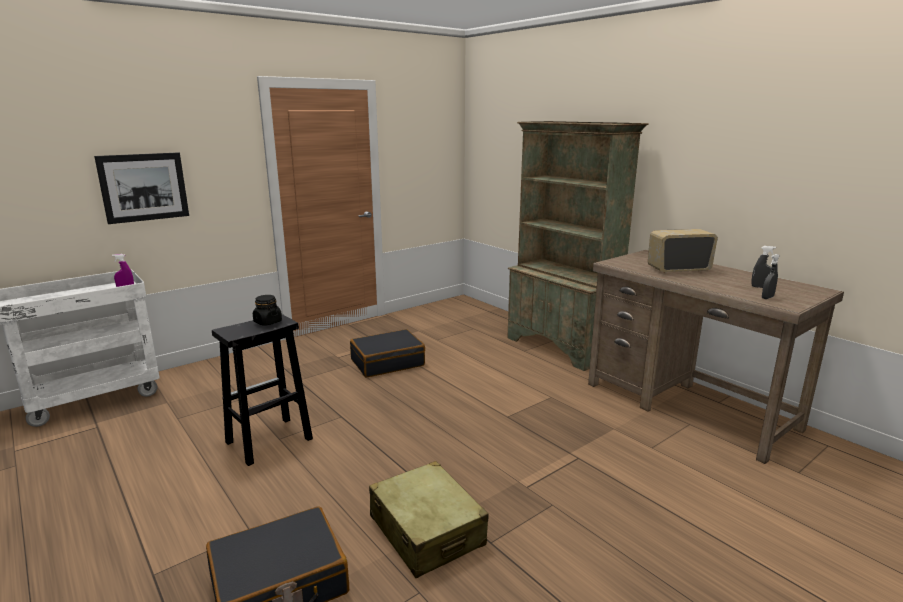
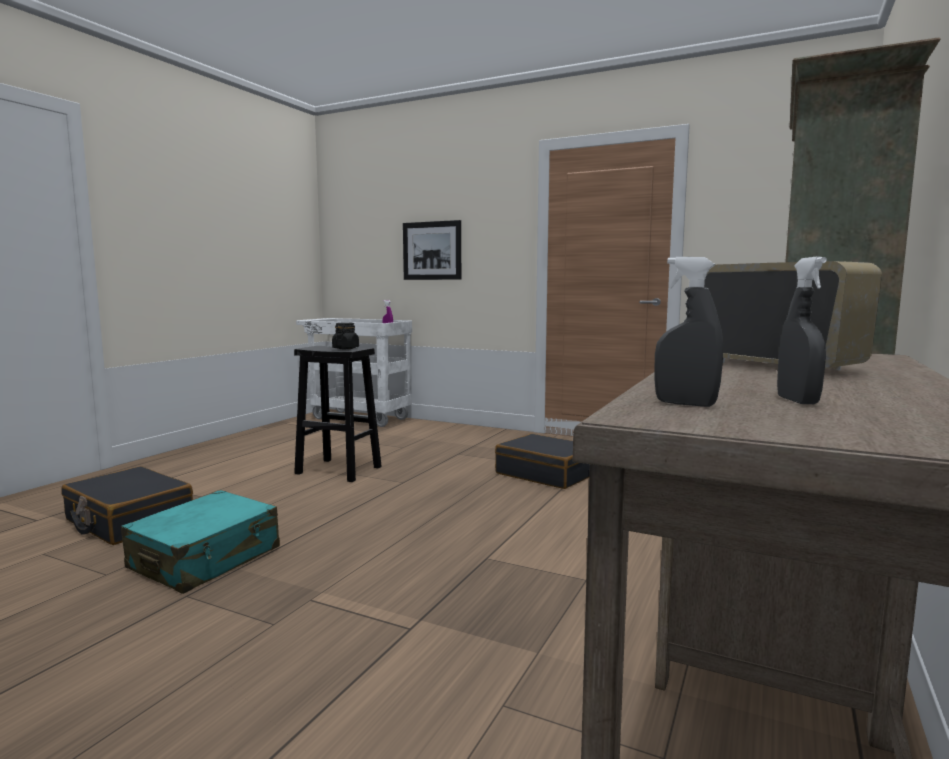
camera: 65 degrees right, 10 degrees down
beige suitcase [369,461,489,578] -> turquoise suitcase [121,490,280,594]

